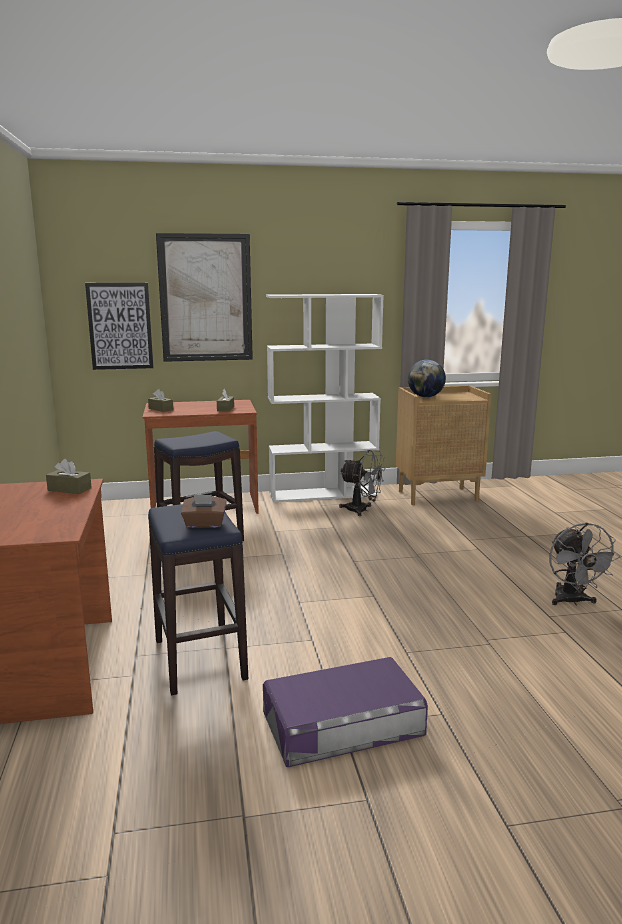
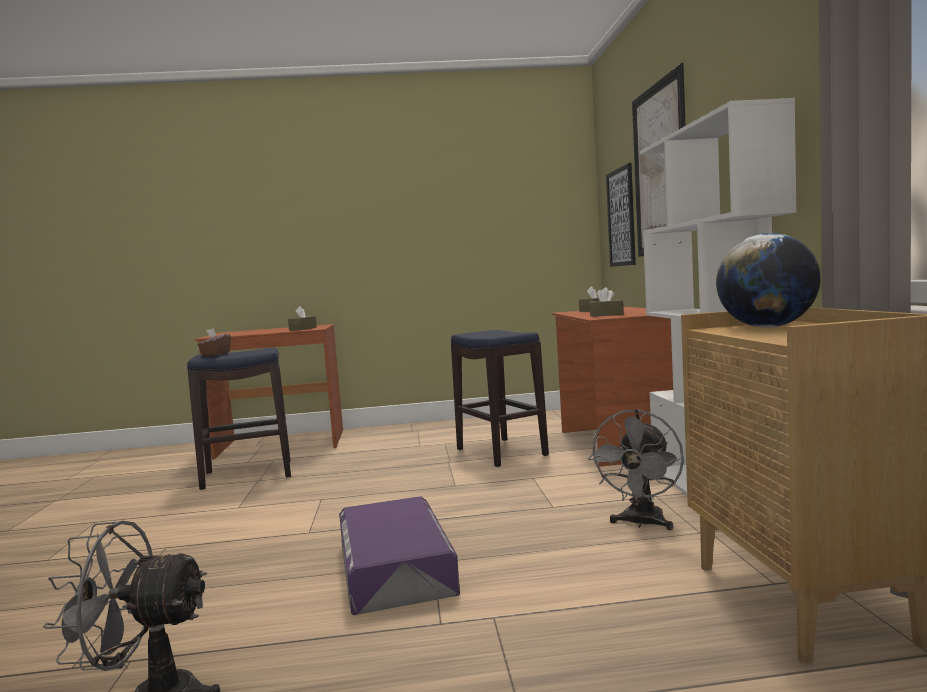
camera: 95 degrees right, 10 degrees down
purple storage box [263,657,428,767] -> purple storage box moved to [339,496,460,615]

